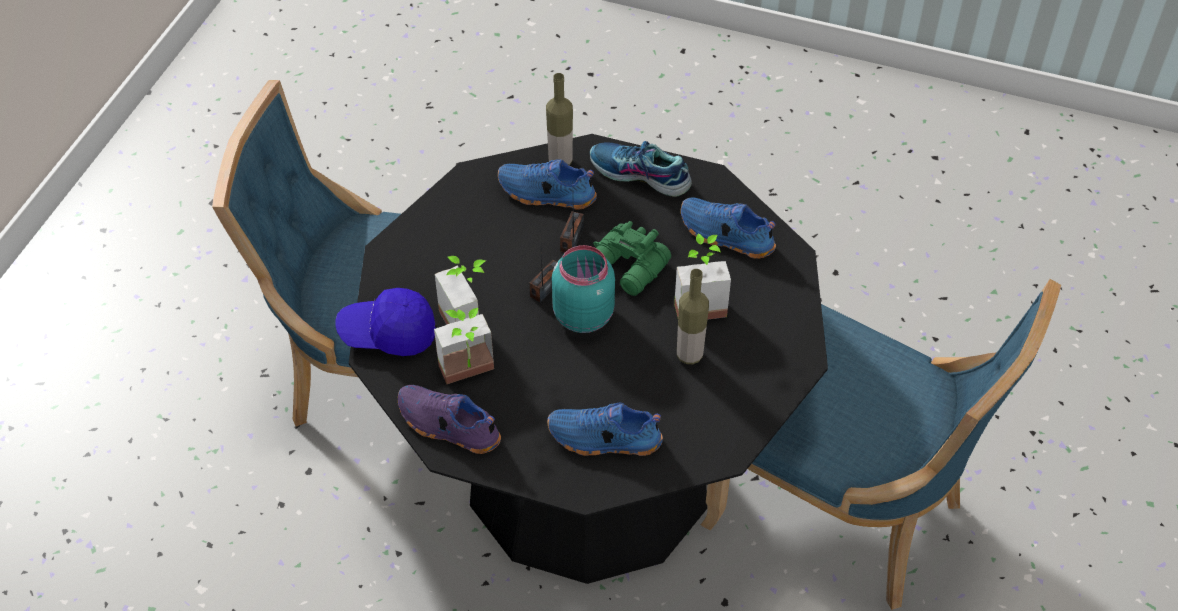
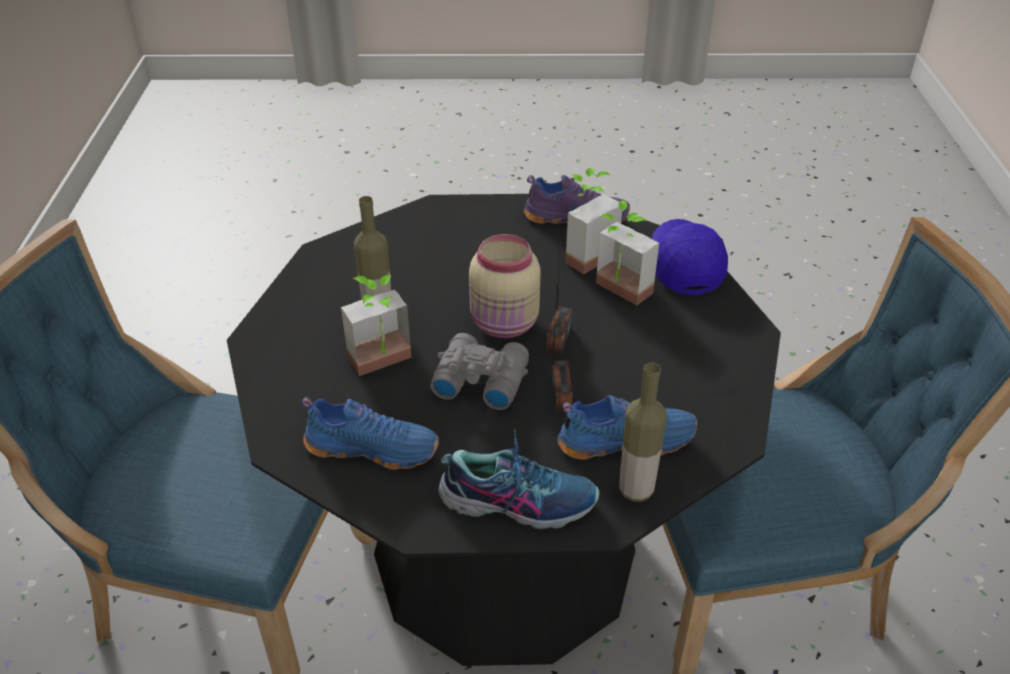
camera: 160 degrees right, 10 degrees down
blue cap [335,288,436,356] -> blue cap turned 75 degrees counterclockwise [652,219,728,295]
blue shoe [547,402,663,456] -> none
turquoise jar [552,245,615,333] -> beige jar [469,234,541,338]
green binoculars [593,221,671,296] -> grey binoculars [431,333,529,410]

